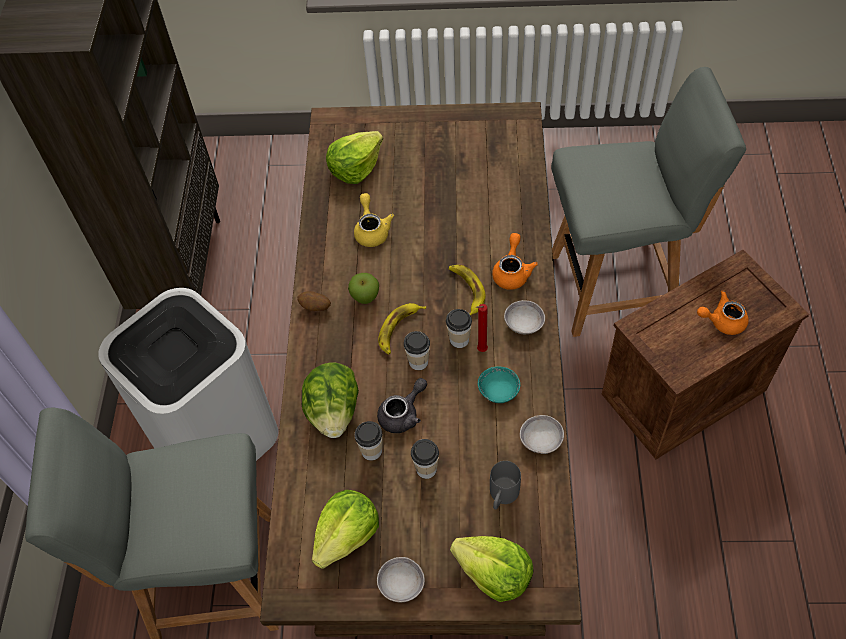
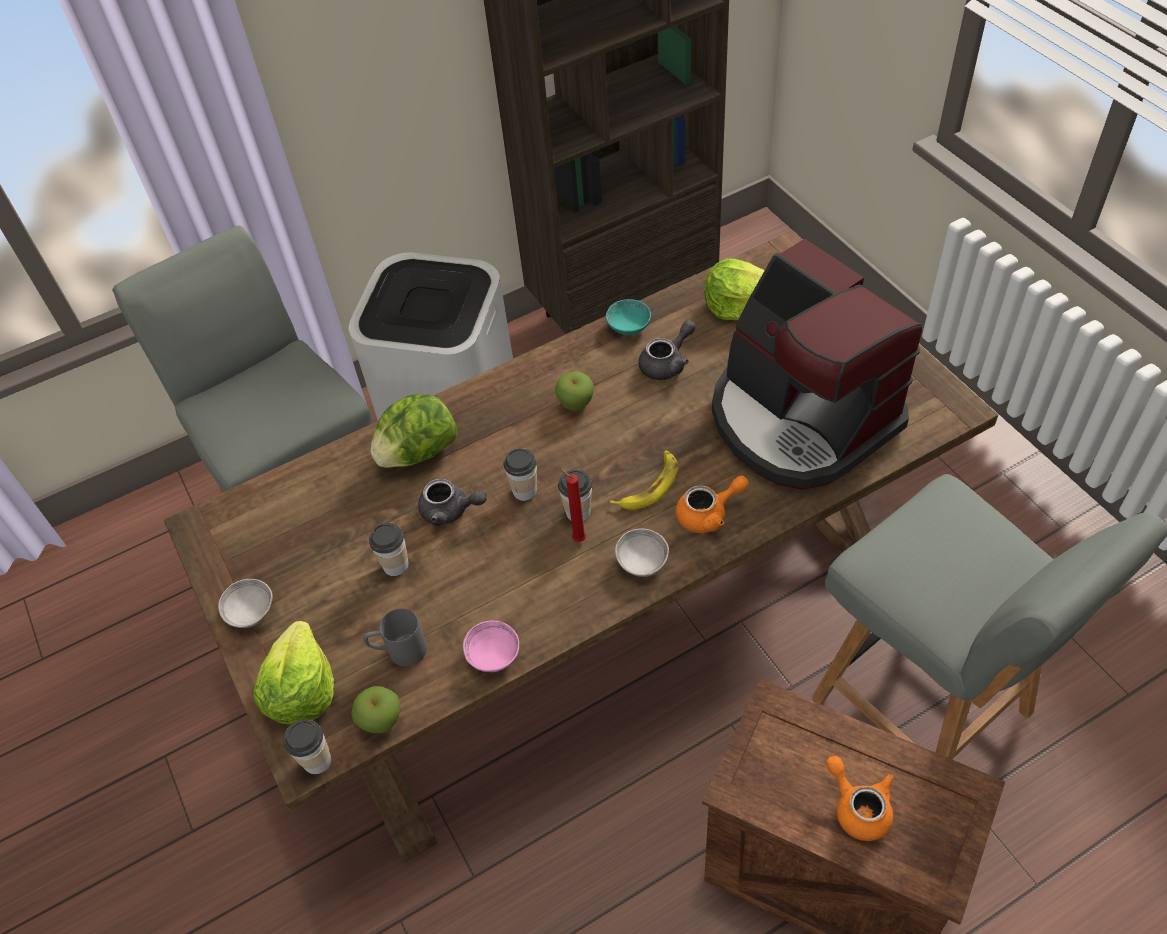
camera: 60 degrees right, 5 degrees down
potato [297,291,331,311] -> none
lettuce [312,490,379,569] -> none
yellow teapot [354,193,394,247] -> grey teapot [639,320,696,380]
cup [354,421,382,461] -> cup moved to [284,719,331,774]
banana [378,303,426,354] -> none
turquoise bowl [478,367,520,403] -> turquoise bowl moved to [606,299,651,335]
grey bowl [520,415,564,454] -> pink bowl [463,620,519,672]
none -> apple [351,686,400,733]
none -> coffee machine [712,239,922,490]

